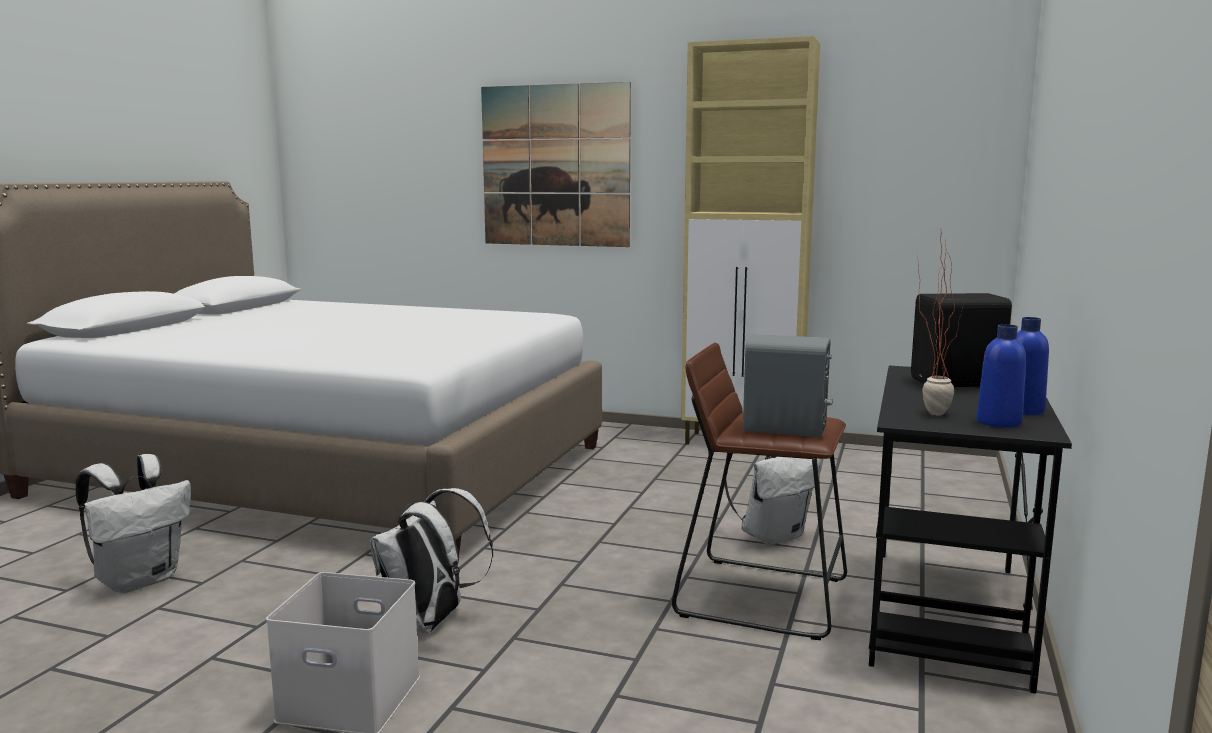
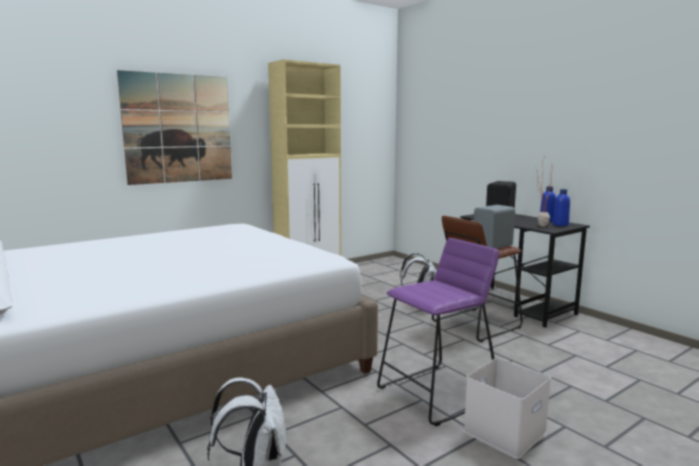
camera: 55 degrees left, 0 degrees up
white backpack [370,488,493,633] -> purple stool [377,238,499,426]

